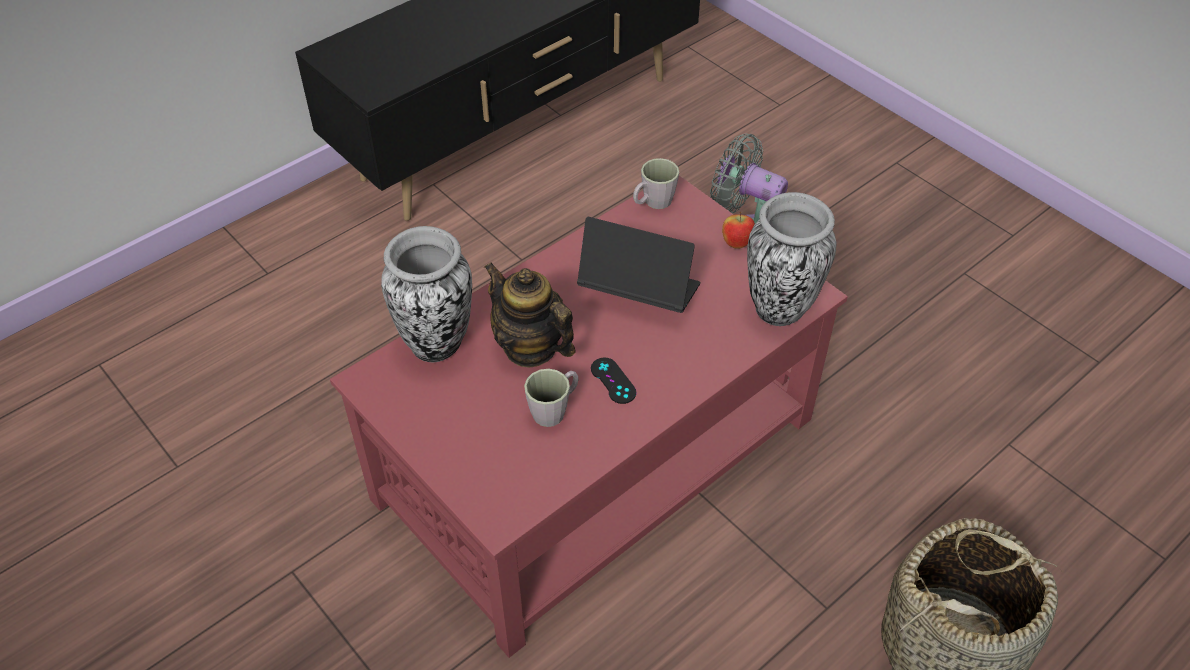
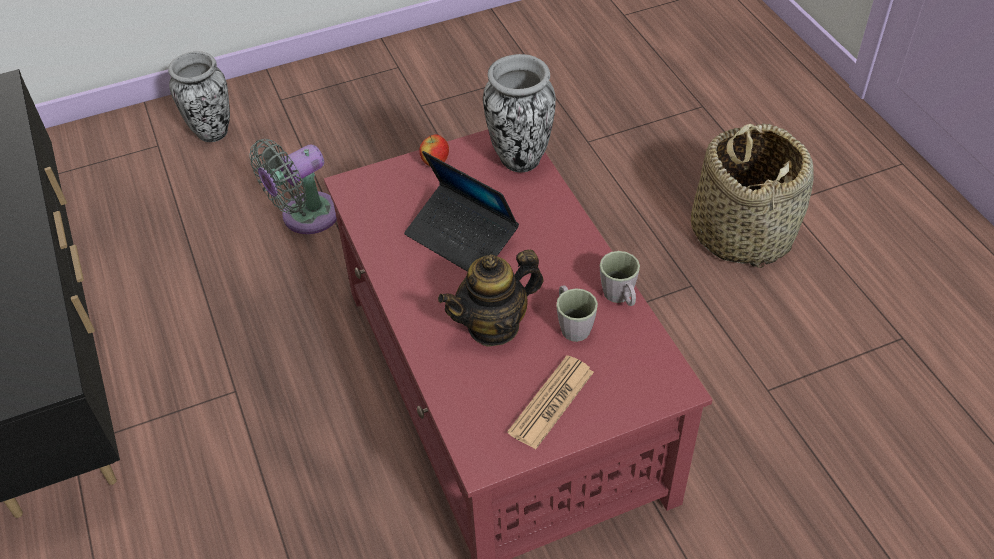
camera: 70 degrees left, 0 degrees up
vase [381,226,472,362] -> vase moved to [168,51,230,142]
laptop [577,217,700,313] -> laptop turned 90 degrees counterclockwise [404,151,519,272]
black game controller [591,358,636,404] -> none
grey mug [633,158,679,209] -> grey mug moved to [600,251,640,306]
none -> newspaper [507,355,594,450]

